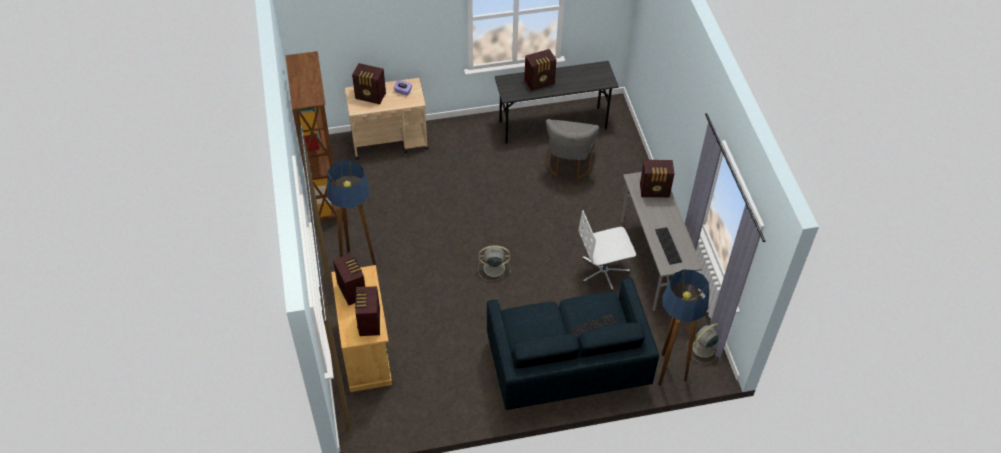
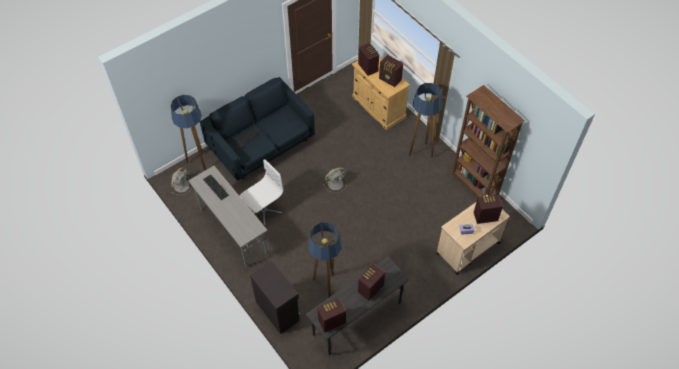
camera: 155 degrees right, 5 degrees up
grey chair [546,119,599,180] -> floor lamp [309,223,341,297]
radio [640,160,674,197] -> radio moved to [318,298,346,333]
none -> black cabinet [250,261,301,334]

